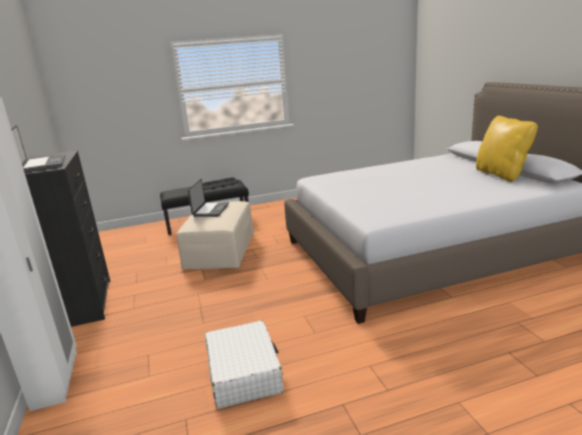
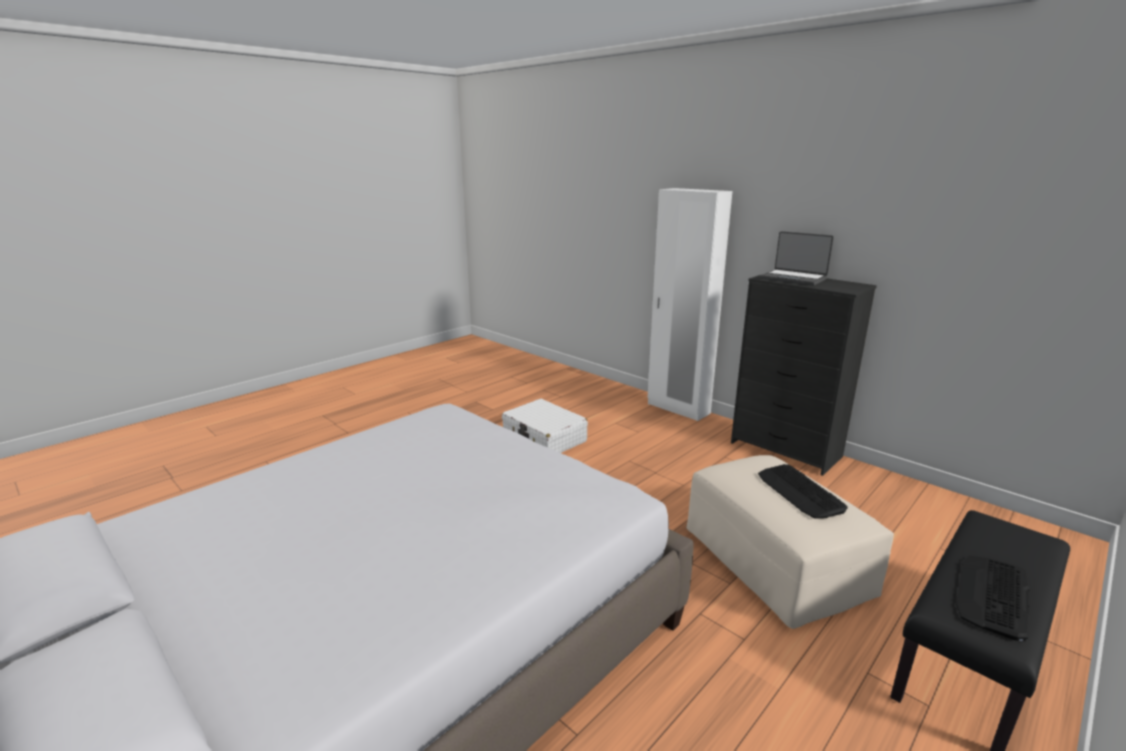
camera: 150 degrees right, 0 degrees up
laptop [188,179,229,217] -> keyboard [758,464,848,519]
yellow pillow [476,116,538,182] -> none

